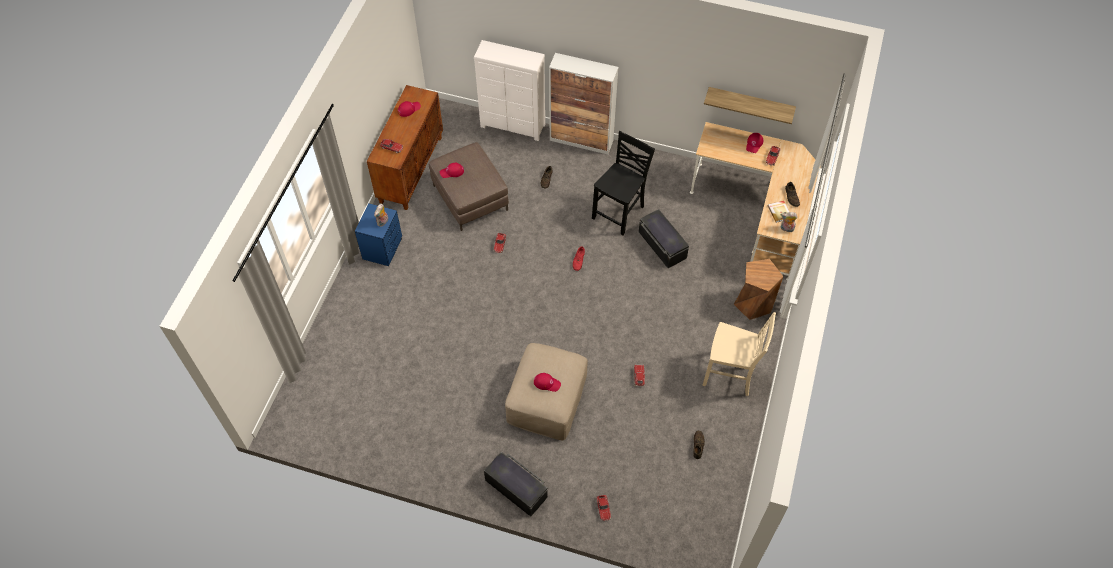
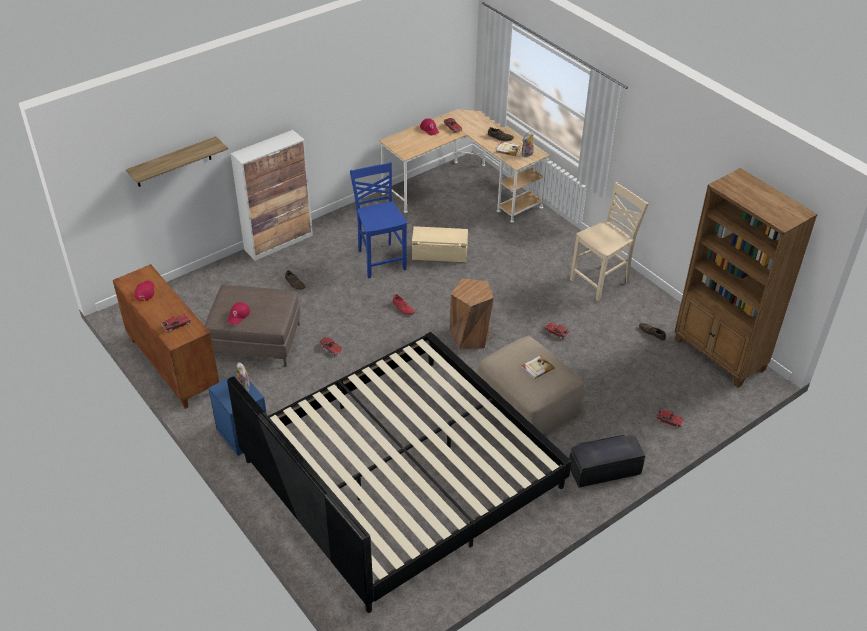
camera: 55 degrees left, 15 degrees down
white dresser [474,40,545,141] -> none
red cap [534,373,561,392] -> book [522,355,555,379]
black chair [592,131,655,235] -> blue chair [350,162,407,278]
black storage box [639,209,689,268] -> beige storage box [412,226,468,262]
shelf [704,87,796,124] -> shelf moved to [126,136,228,187]
brown stool [734,259,784,320] -> brown stool moved to [450,279,494,349]
none -> bed [227,332,572,613]
none -> brown bookcase [674,168,818,388]

